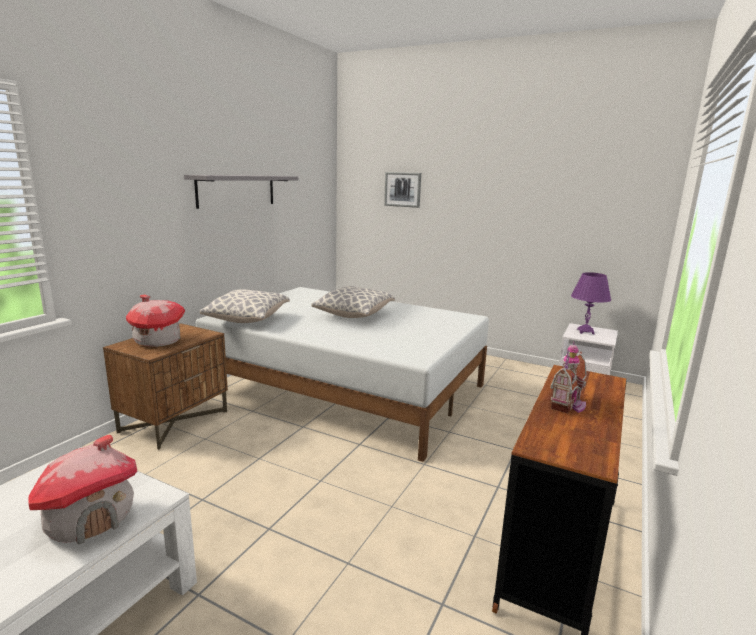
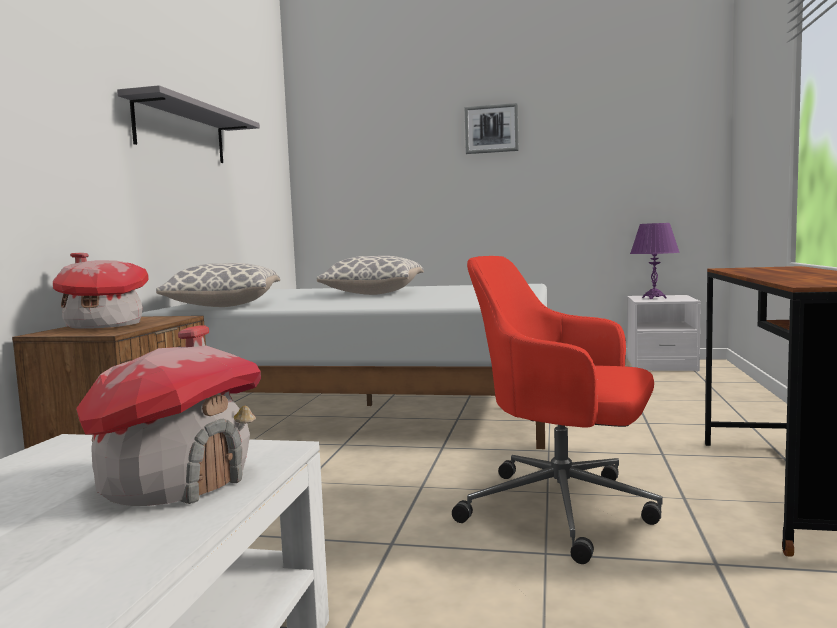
camera: 15 degrees left, 10 degrees down
picture [384,172,421,208] -> picture moved to [465,103,519,154]
toy house [550,341,587,414] -> none
none -> red office chair [452,256,663,564]

